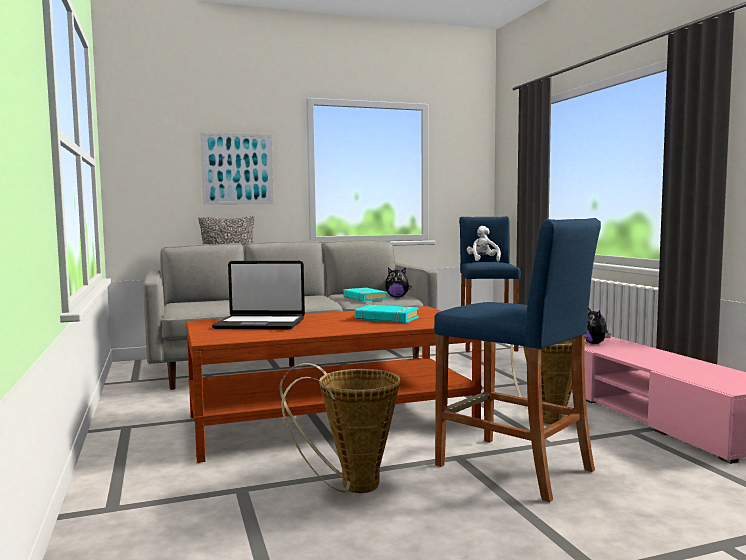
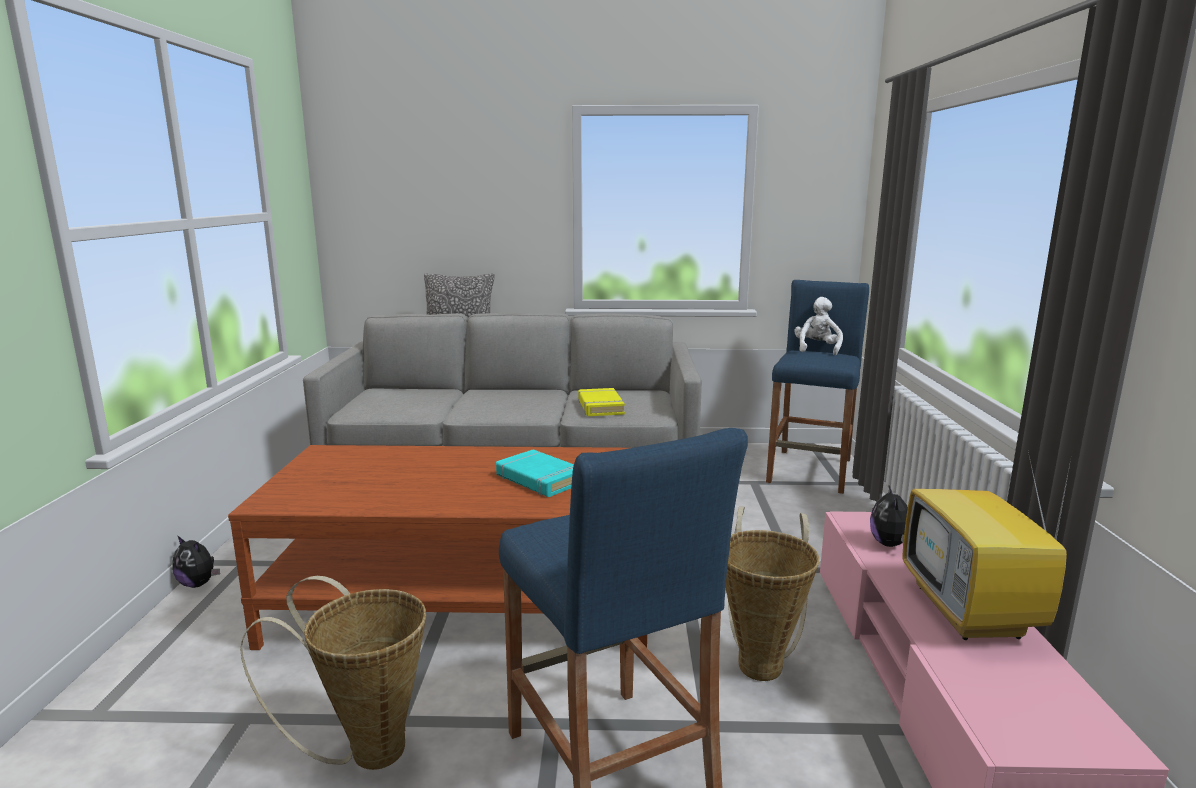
camera: 20 degrees right, 10 degrees up
picture [200,132,274,205] -> none
laptop [212,261,305,330] -> none
turquoise book [343,288,387,302] -> yellow book [578,388,625,416]
plush toy [385,267,411,297] -> plush toy moved to [172,536,220,588]
none -> television [903,452,1071,640]

